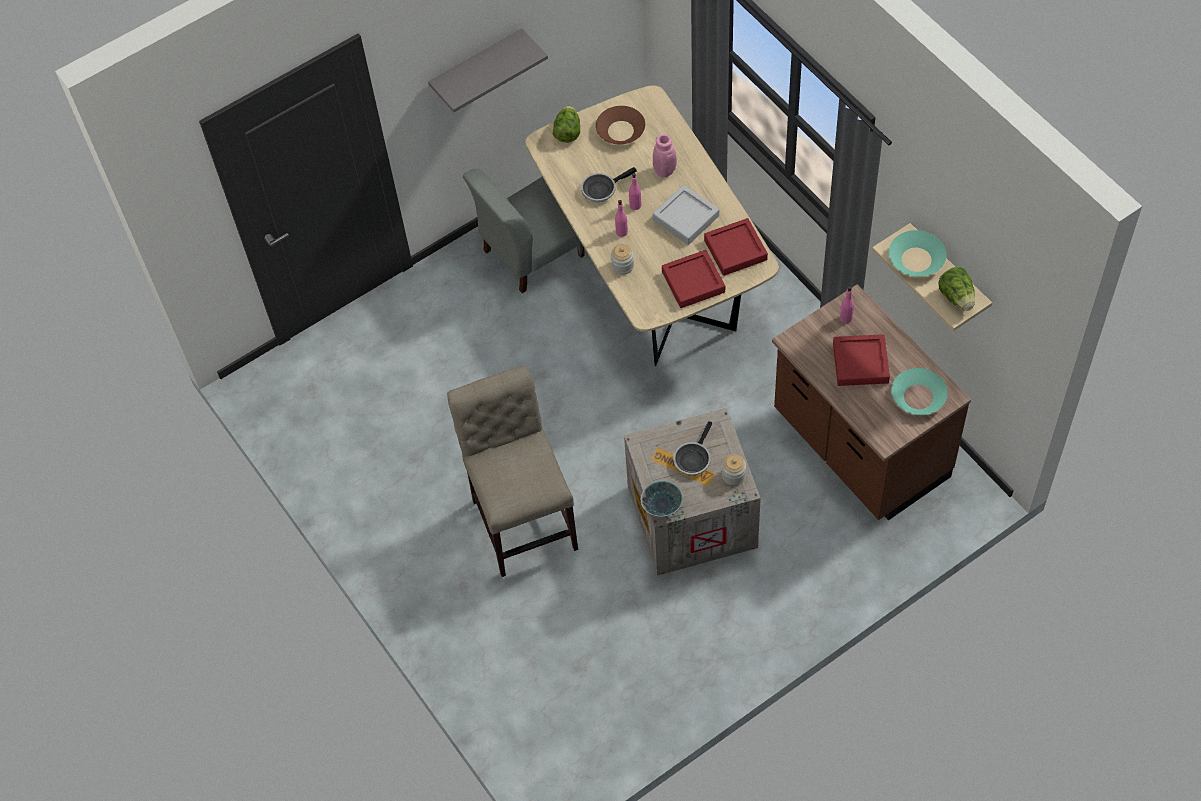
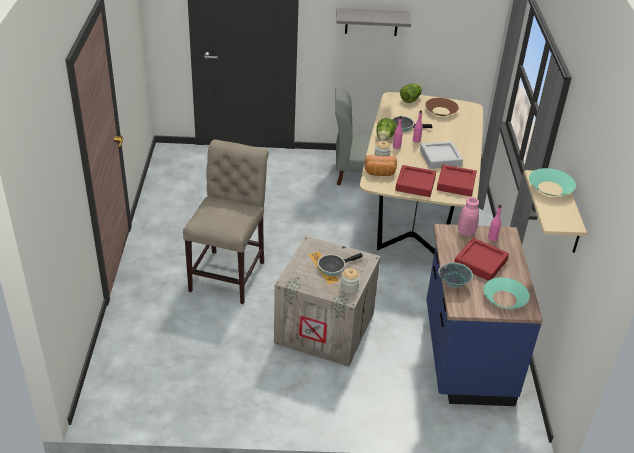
camera: 30 degrees right, 20 degrees down
bowl [641,480,683,517] -> bowl moved to [438,263,473,288]
pink vase [653,134,677,177] -> pink vase moved to [458,197,479,236]
brown counter [772,284,971,520] -> blue counter [426,224,543,406]
lettuce [939,267,975,311] -> lettuce moved to [377,118,396,141]
none -> bread [364,155,397,176]

